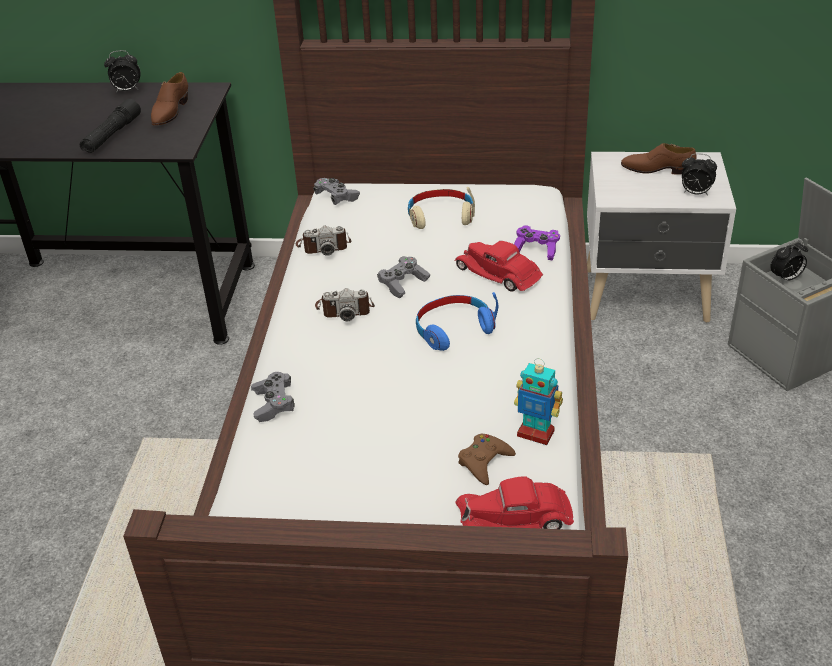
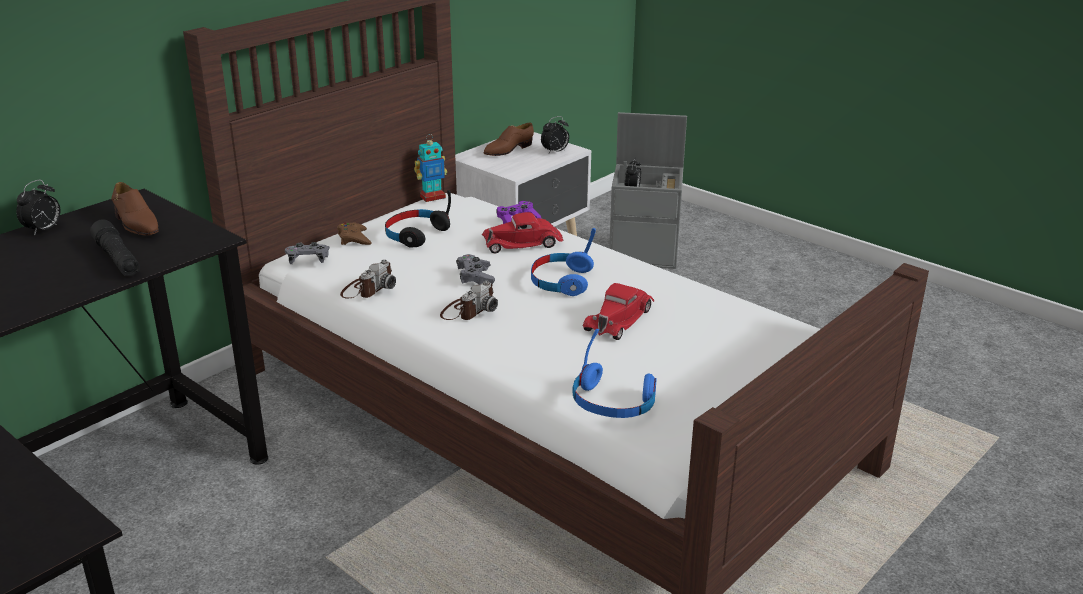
camera: 55 degrees left, 10 degrees down
grey game controller [251,372,295,422] -> none
beige headphones [408,187,475,229] -> black headphones [385,190,451,248]
red toy car [455,476,574,529] -> red toy car moved to [583,283,654,340]
brown game controller [458,433,516,485] -> brown game controller moved to [337,222,372,245]
toy robot [514,358,563,445] -> toy robot moved to [414,134,447,202]
none -> blue headphones [572,329,657,418]

